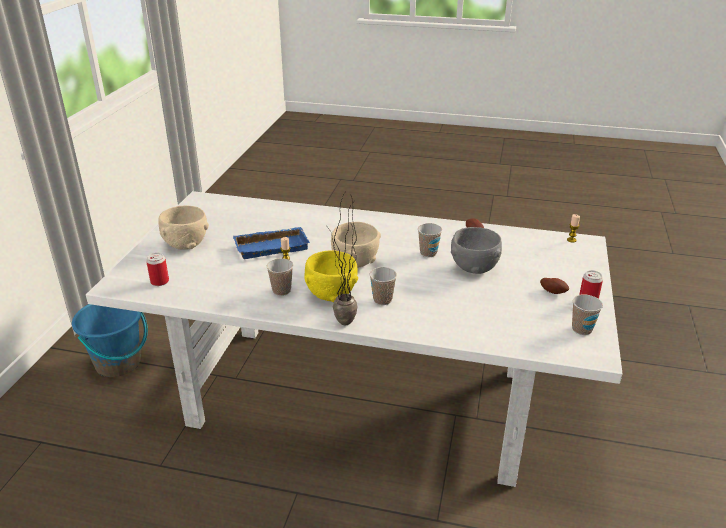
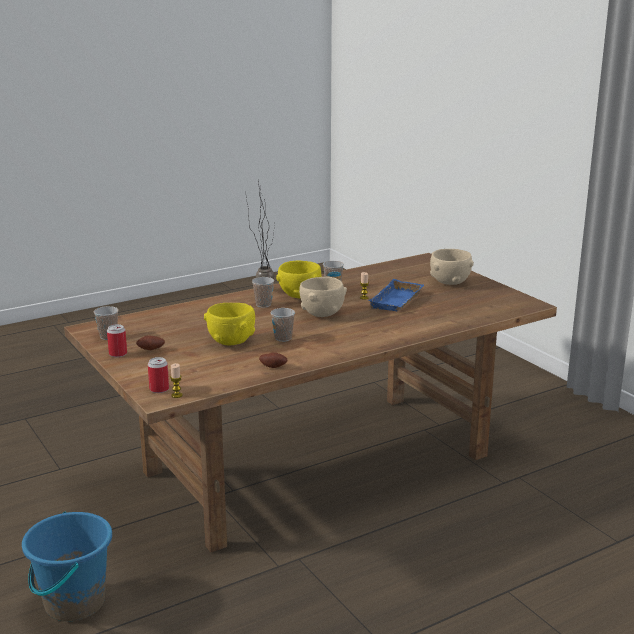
camera: 135 degrees right, 10 degrees down
blue bucket [72,304,148,377] -> blue bucket moved to [22,512,112,622]
white dining table [86,191,623,487] -> brown dining table [64,253,557,552]
can [146,253,169,286] -> can moved to [148,357,169,393]
grey bowl [451,227,502,274] -> yellow bowl [204,303,255,346]

